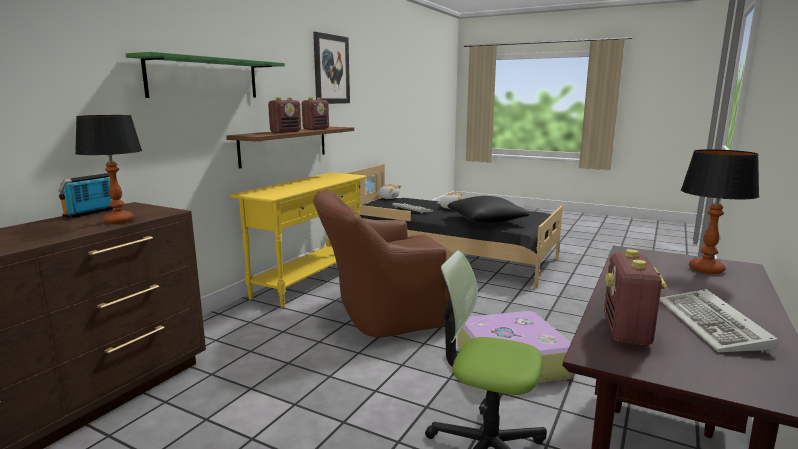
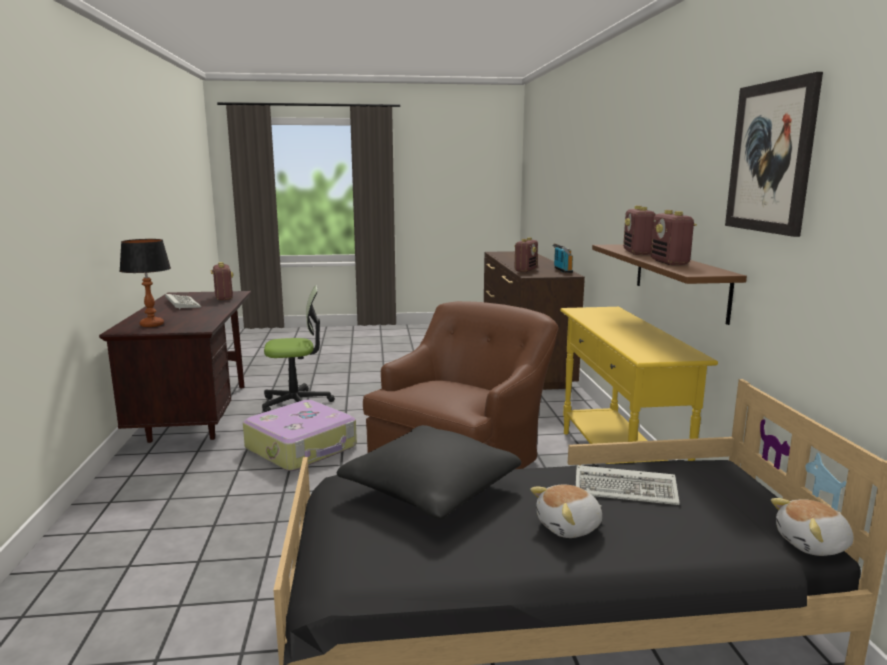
camera: 145 degrees right, 0 degrees up
table lamp [75,115,142,224] -> radio [514,238,538,272]
green shelf [126,52,285,98] -> none

